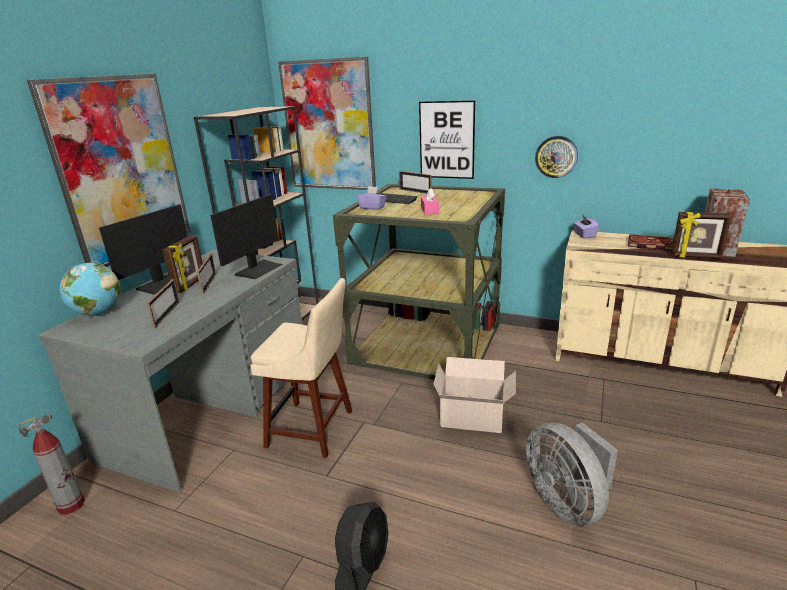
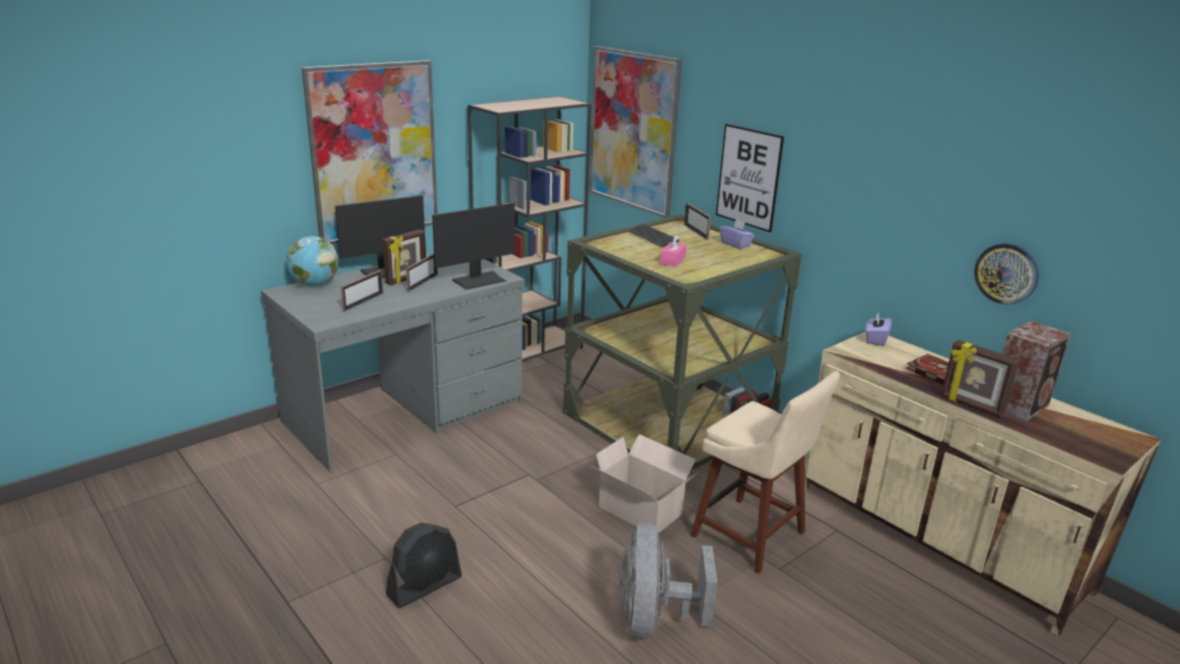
camera: 25 degrees right, 0 degrees up
fire extinguisher [17,414,85,515] -> none
beige chair [250,278,352,458] -> beige chair moved to [690,371,840,574]
purple tissue box [356,186,387,210] -> purple tissue box moved to [720,219,755,249]
wall clock [535,136,578,178] -> wall clock moved to [974,243,1039,305]

